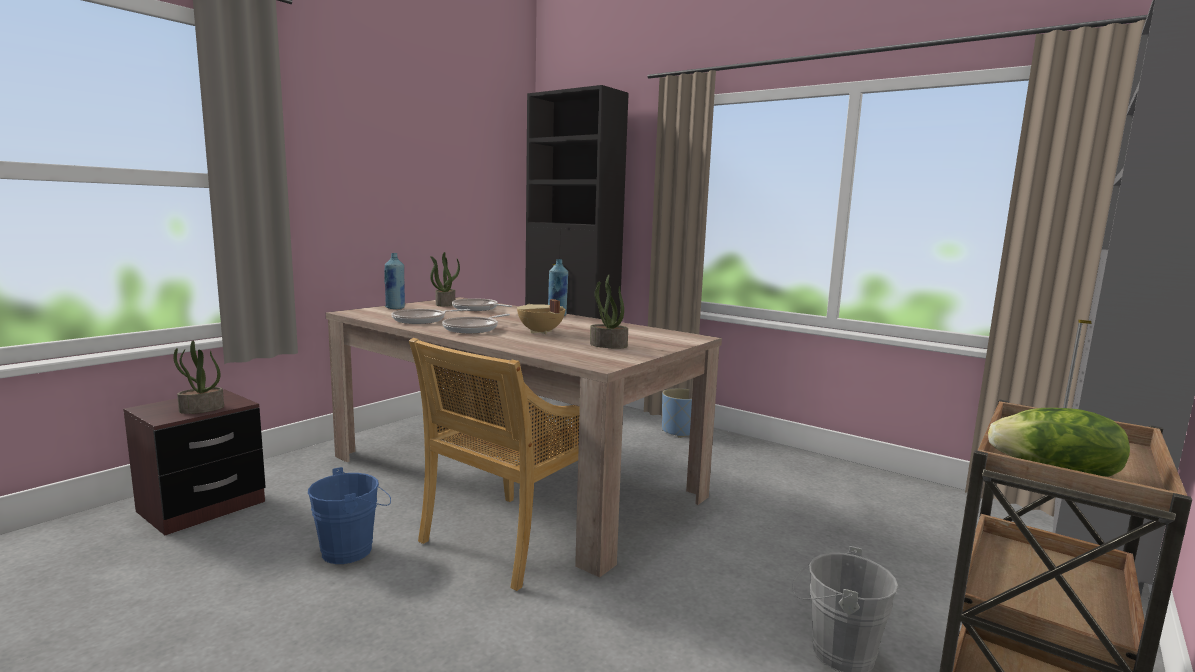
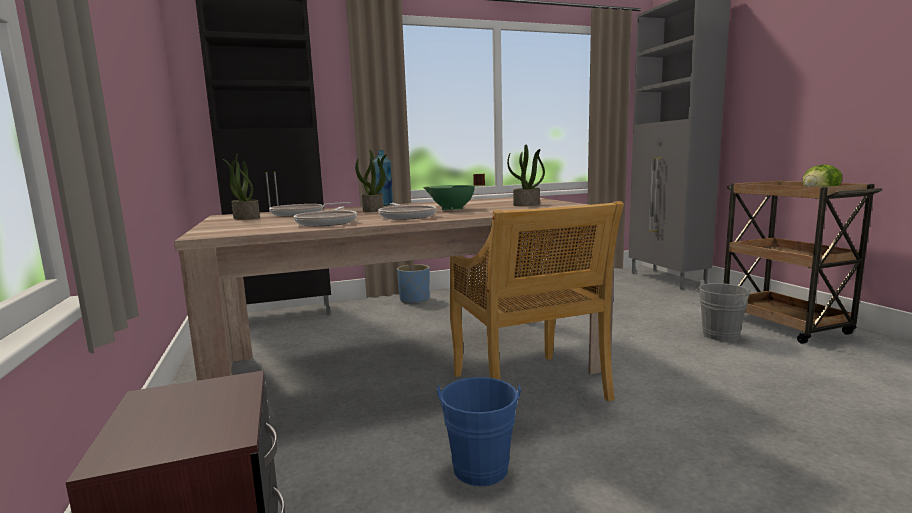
camera: 55 degrees left, 0 degrees up
potted plant [173,340,224,414] -> potted plant moved to [355,150,387,212]
blue bottle [384,253,405,309] -> none
beige cooking pot [517,299,565,334] -> green cooking pot [423,174,485,211]

